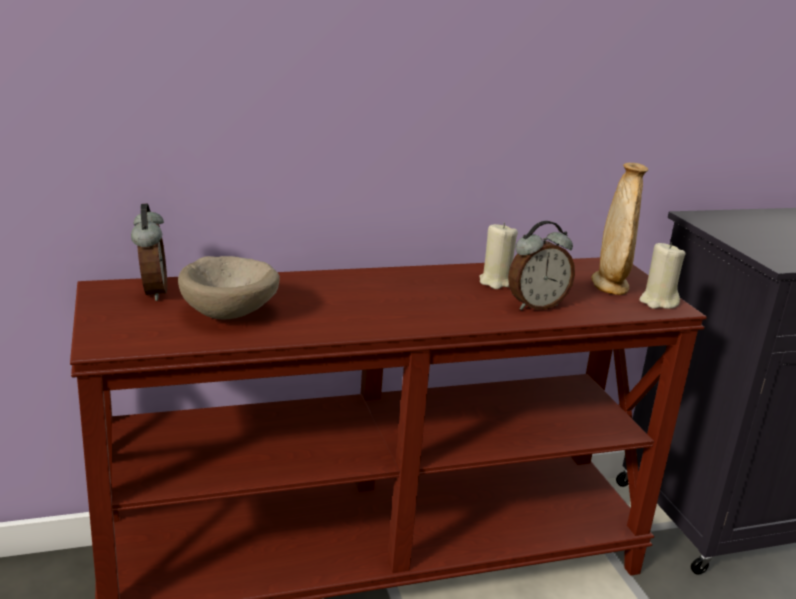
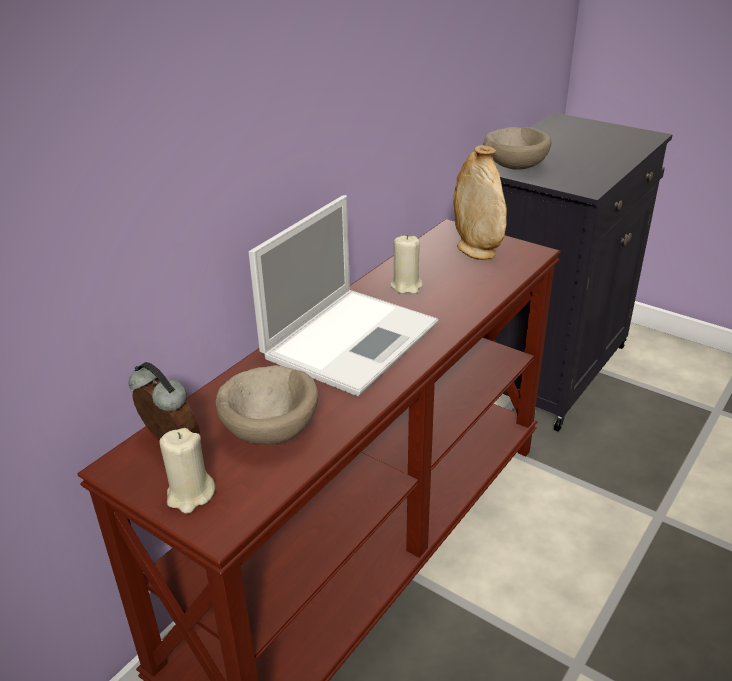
camera: 35 degrees left, 10 degrees up
alarm clock [508,221,575,310] -> none
beige candle [639,242,685,309] -> beige candle moved to [159,428,215,514]
none -> laptop [248,195,438,396]
none -> beige bowl [483,127,551,170]

